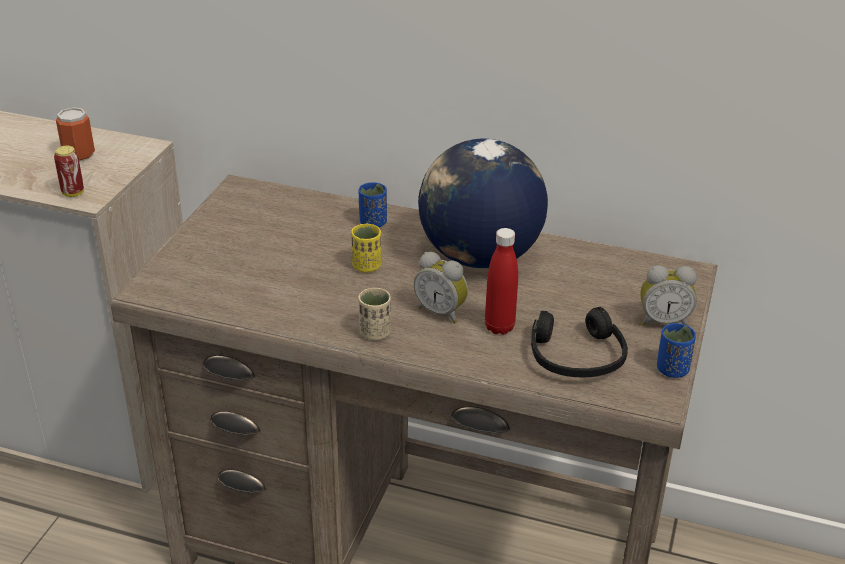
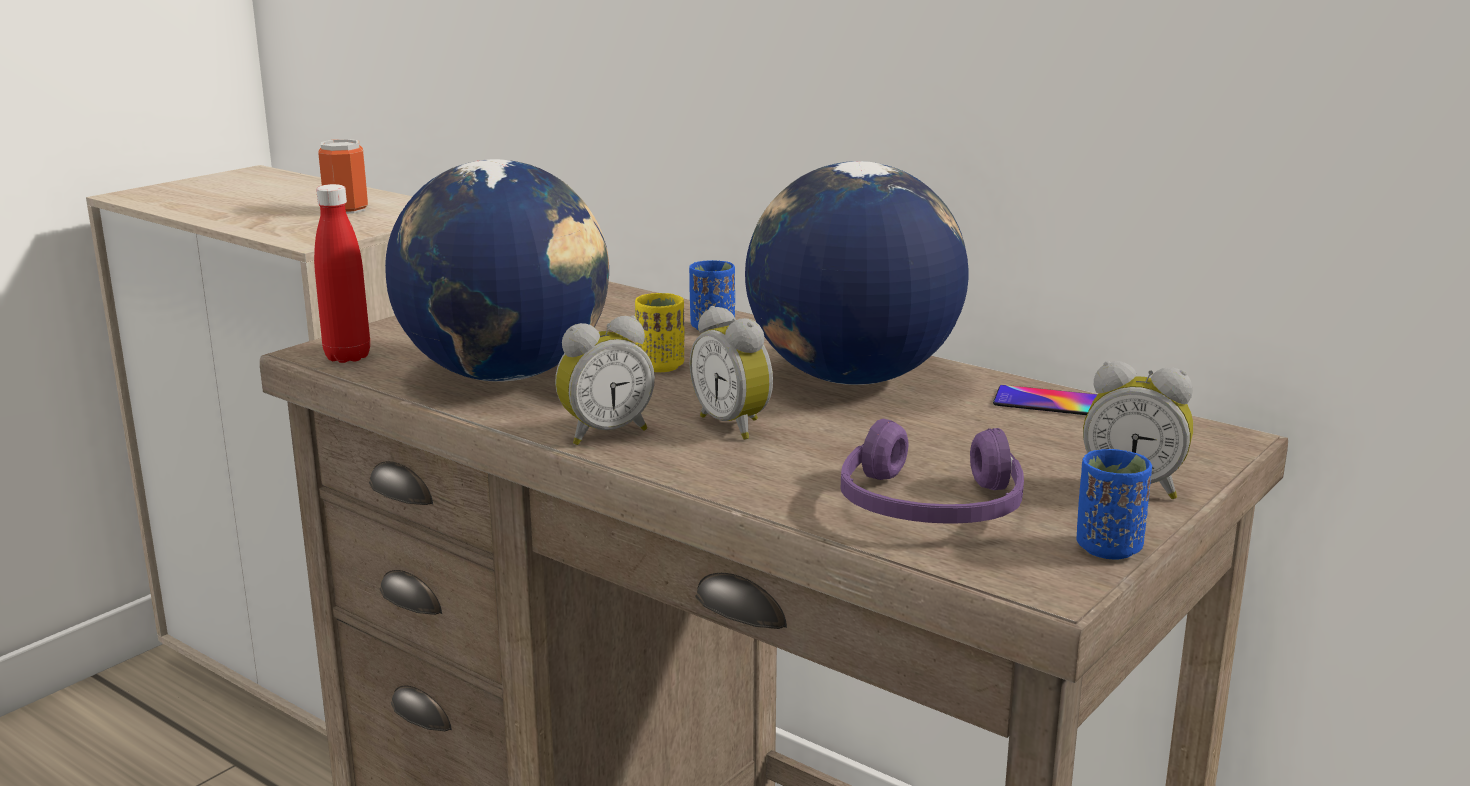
camera: 20 degrees right, 15 degrees down
can [54,146,84,197] -> none
beige cup [359,288,391,341] -> alarm clock [555,315,655,445]
red bottle [485,228,518,335] -> red bottle moved to [314,184,370,363]
black headphones [531,307,628,378] -> purple headphones [841,419,1024,523]
none -> globe [385,159,609,382]
none -> phone [993,385,1098,415]

